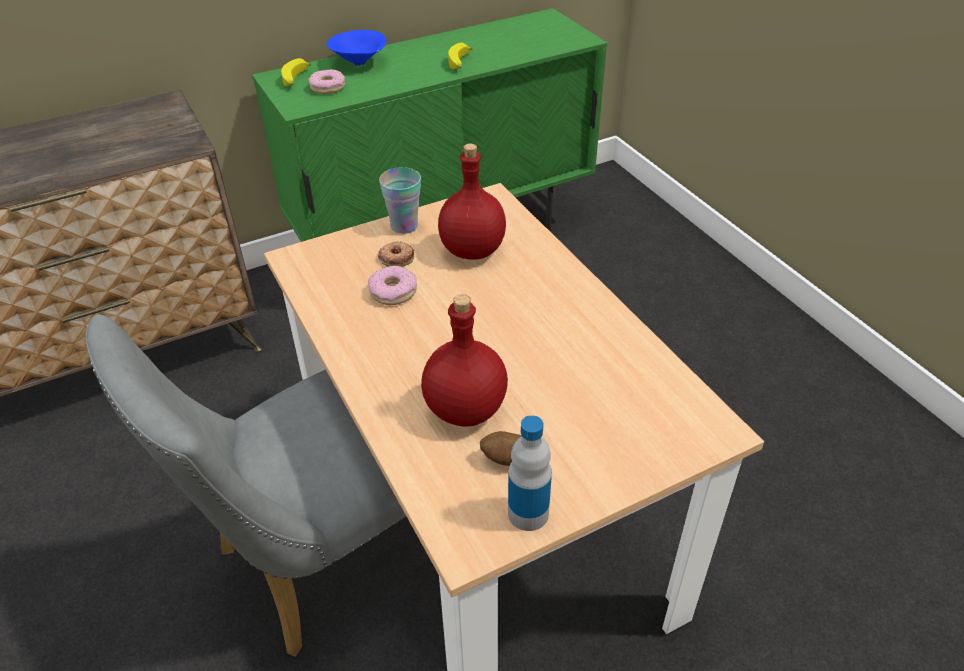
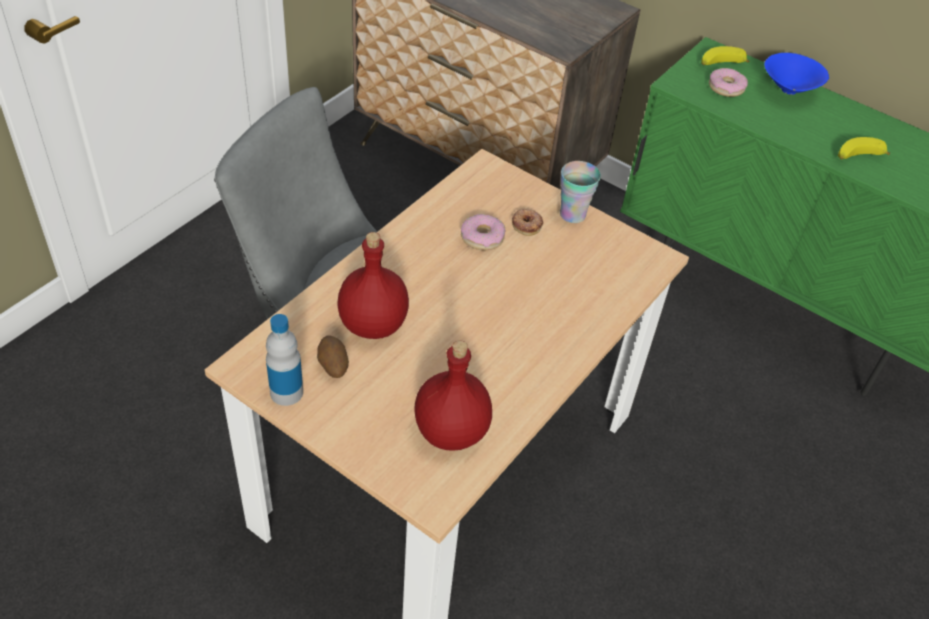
camera: 60 degrees right, 5 degrees up
red bottle [438,144,506,260] -> red bottle moved to [414,340,492,451]

